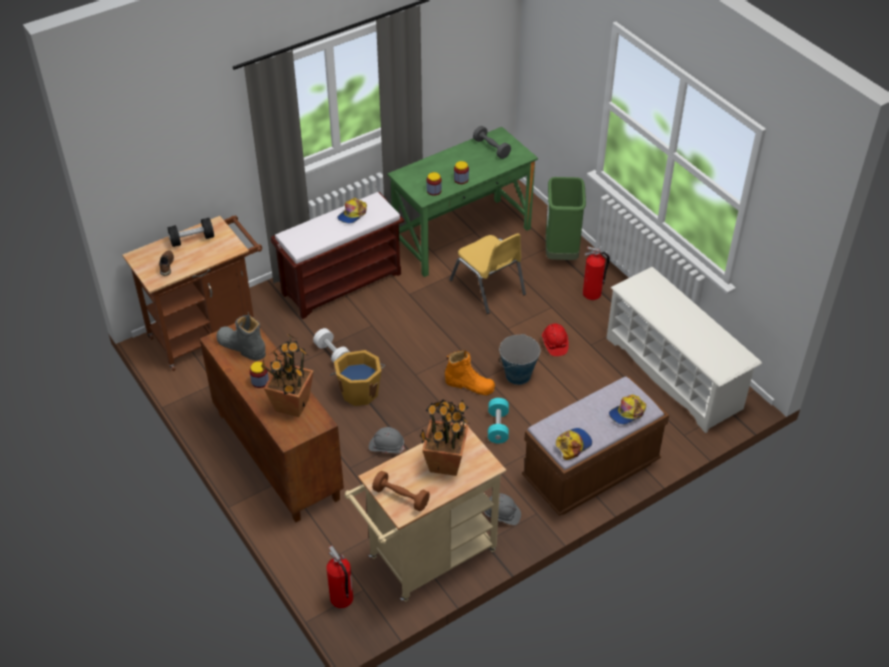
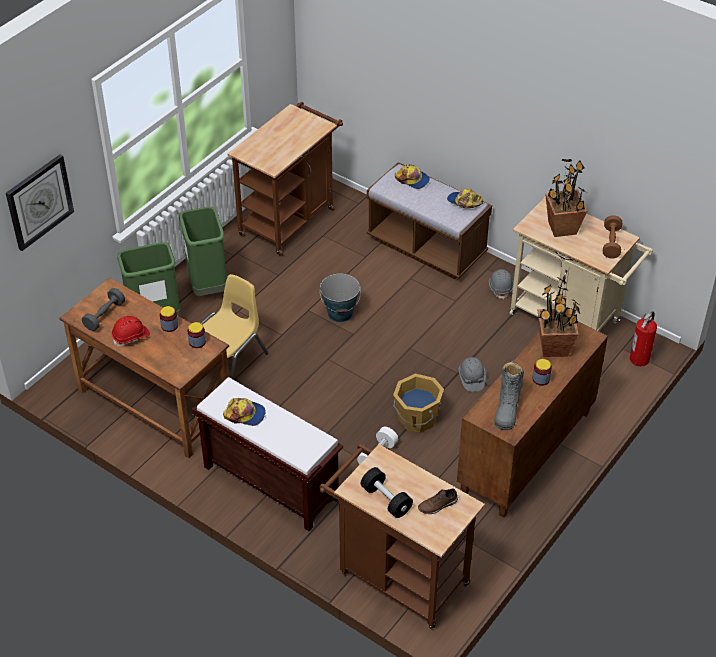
camera: 110 degrees left, 0 degrees up
green desk [387,127,538,277] -> brown desk [59,278,229,458]
orange boot [445,350,495,396] -> none
turquoise dumbbell [488,398,509,444] -> none
red hard hat [542,324,569,356] -> red hard hat moved to [112,316,150,346]
fire extinguisher [583,246,610,300] -> green trash can [179,207,227,296]
white shoe rack [606,267,762,433] -> brown cart [227,102,343,257]
none -> wall clock [6,154,74,251]

